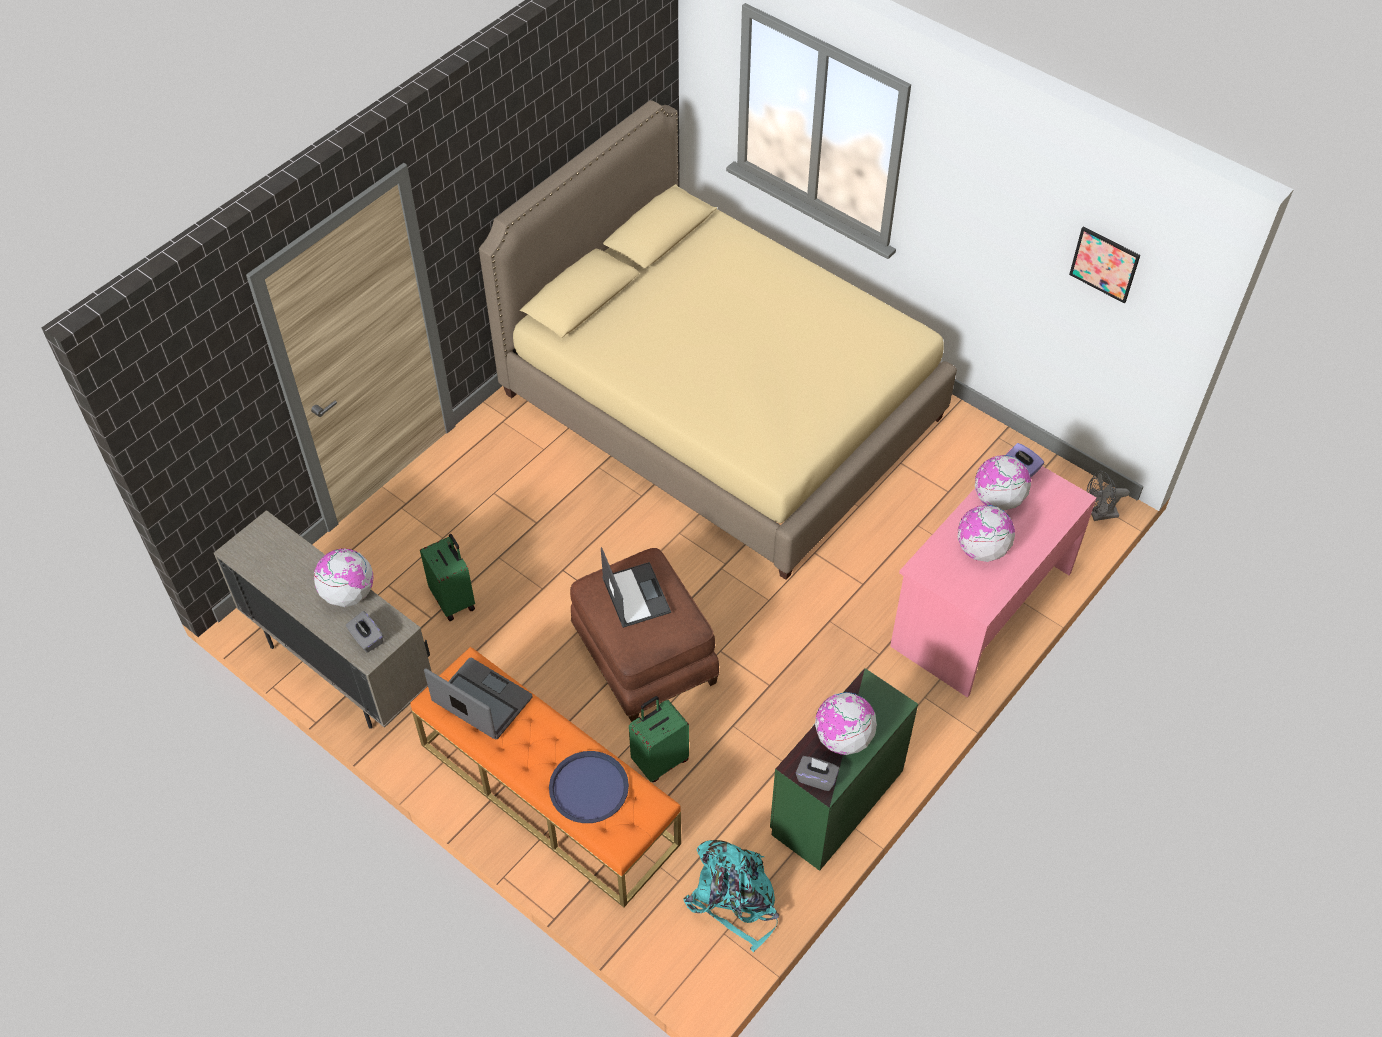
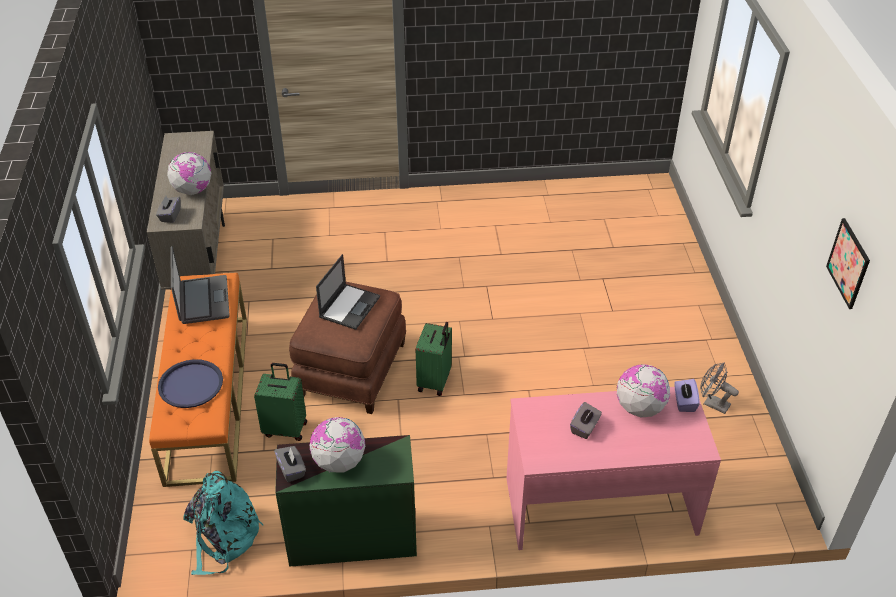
camera: 45 degrees right, 10 degrees down
green suitcase [420,534,475,621] -> green suitcase moved to [416,322,452,396]
beige bed [479,100,957,580] -> none
globe [958,505,1015,562] -> grey tissue box [570,402,602,439]
grey fan [1087,471,1129,521] -> grey fan moved to [700,362,739,414]

